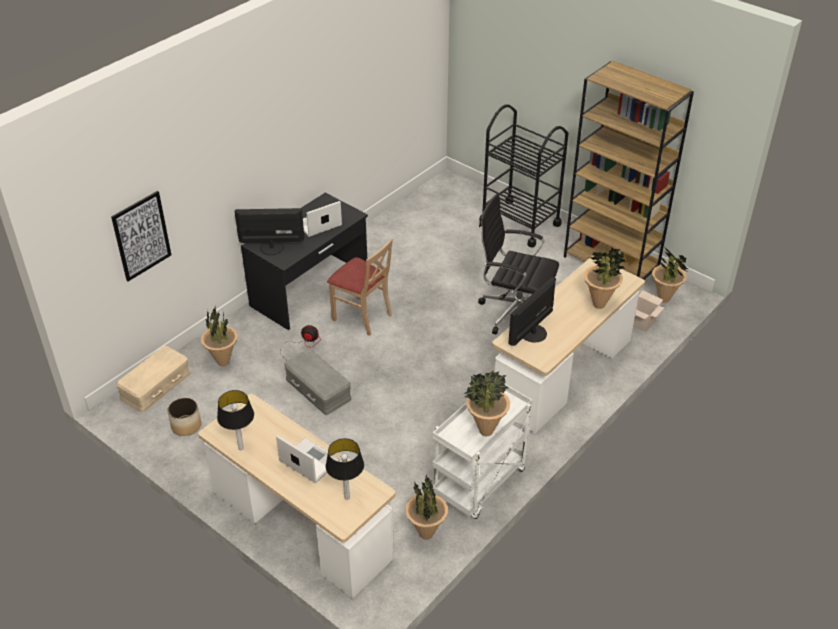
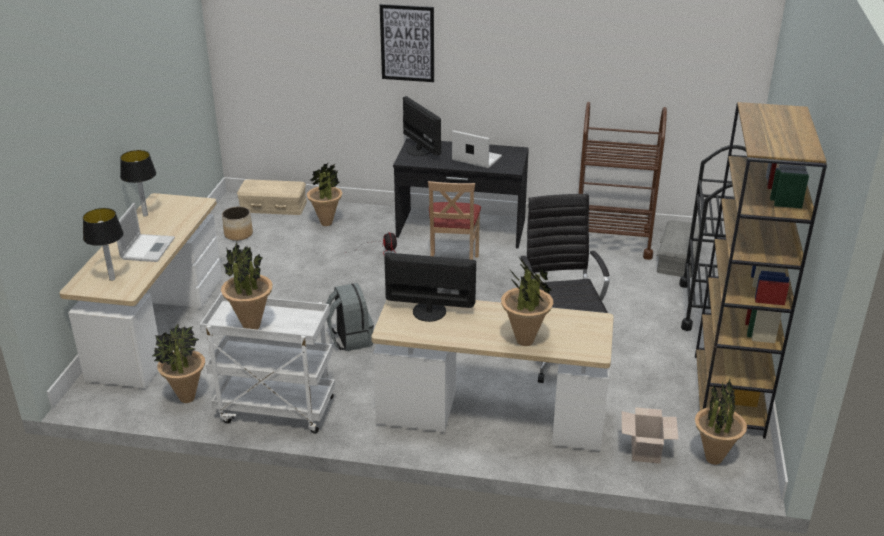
camera: 60 degrees right, 10 degrees down
picture [111,191,171,281] -> picture moved to [380,4,434,82]
grey storage box [284,349,352,415] -> grey storage box moved to [656,220,699,278]
none -> grey backpack [326,283,374,351]
none -> brown cart [578,102,667,260]

